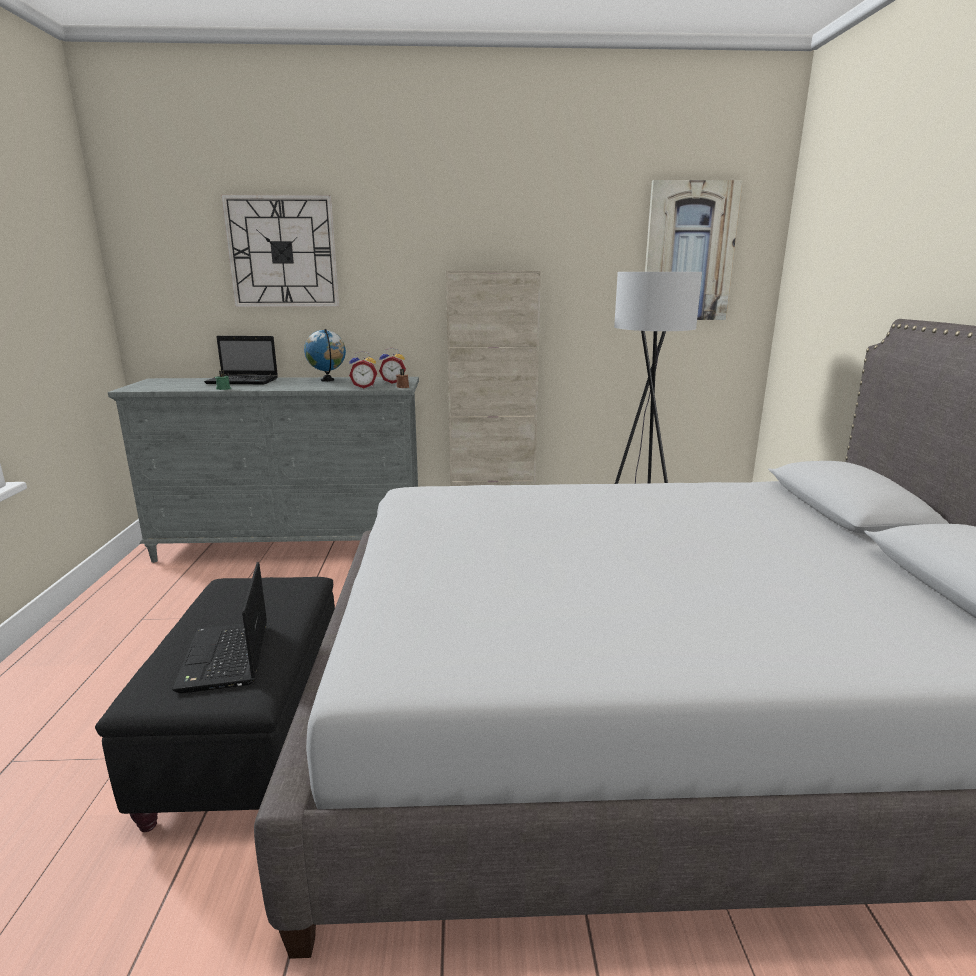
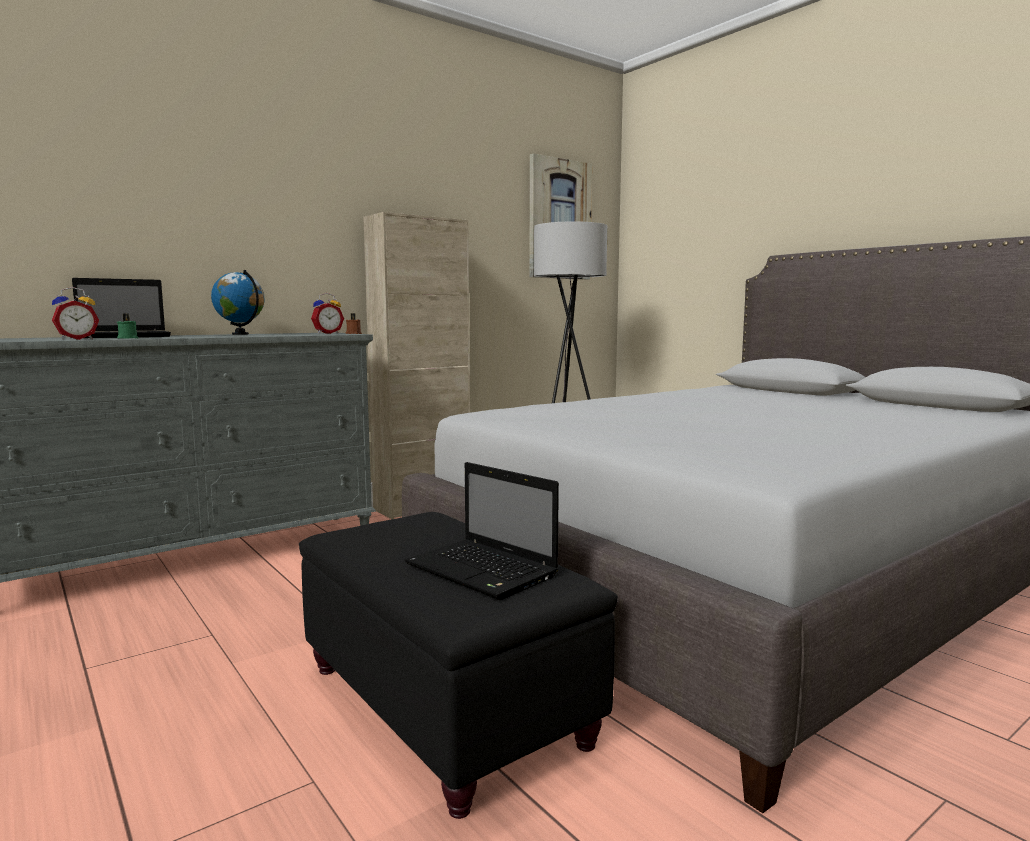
camera: 35 degrees left, 10 degrees down
wall clock [221,195,339,307] -> none
alarm clock [349,351,377,388] -> alarm clock moved to [52,287,99,340]

